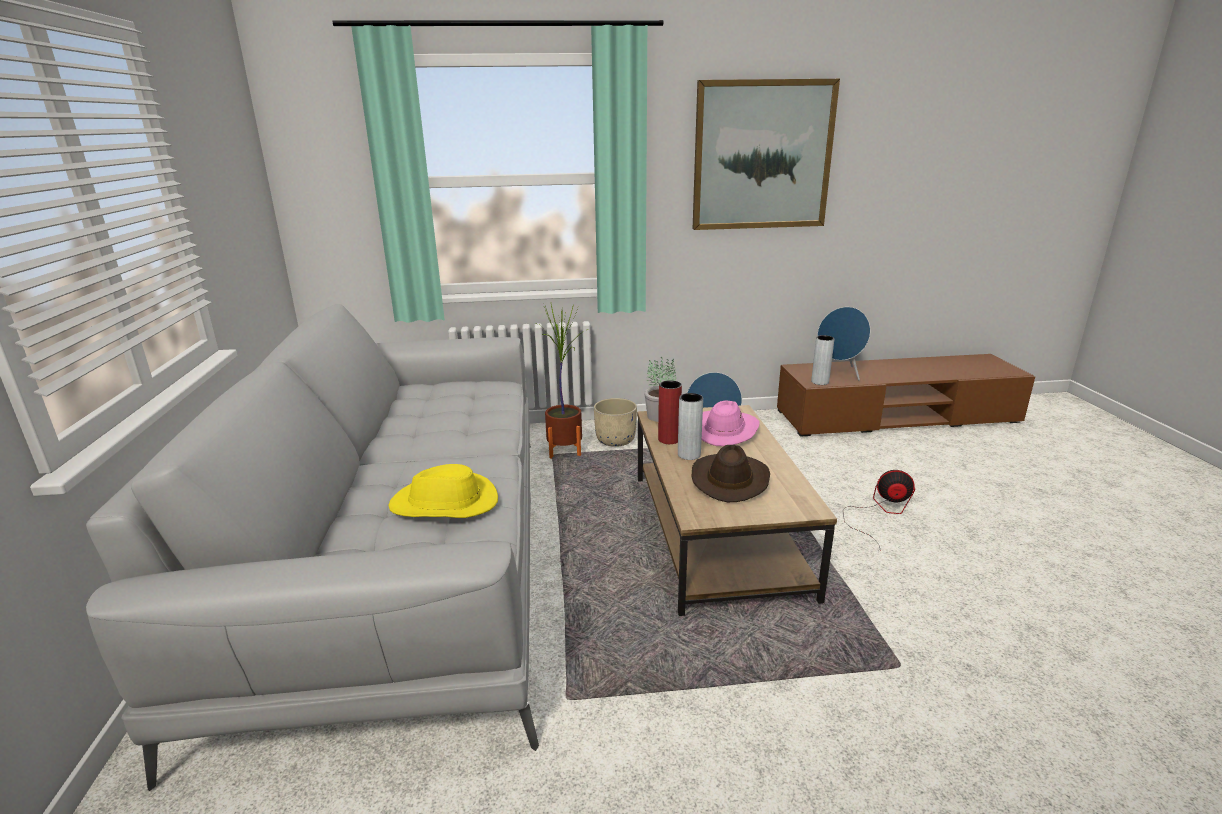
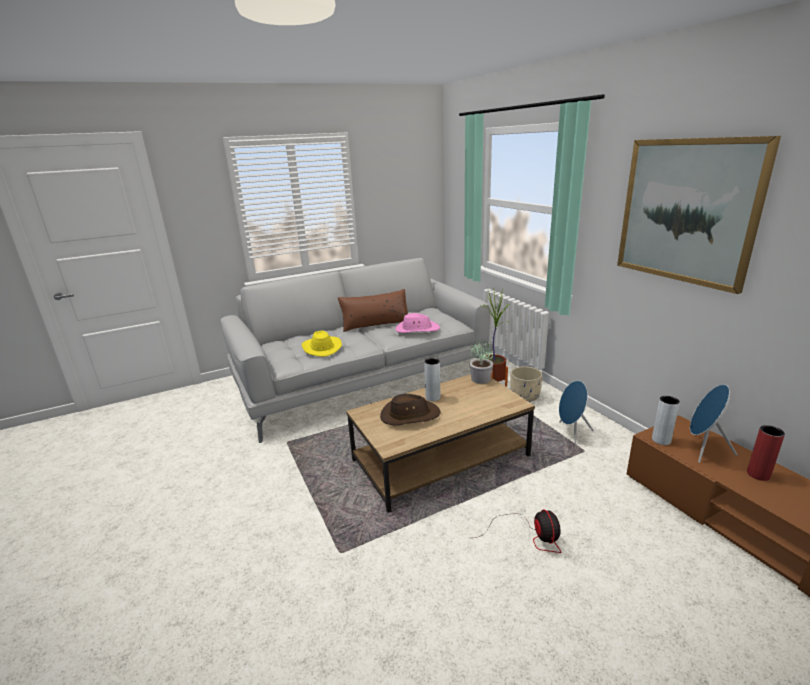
camera: 70 degrees right, 0 degrees up
red vase [658,380,682,444] -> red vase moved to [747,425,785,481]
pink hat [702,400,760,446] -> pink hat moved to [395,313,440,333]
none -> brown pillow [338,289,408,332]

